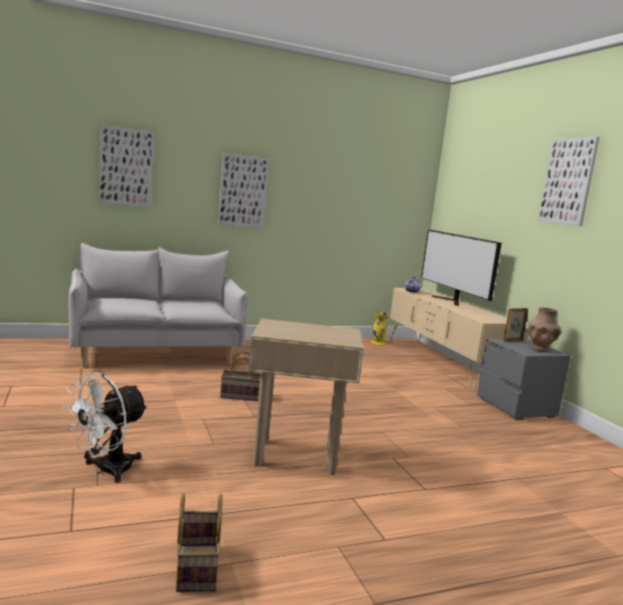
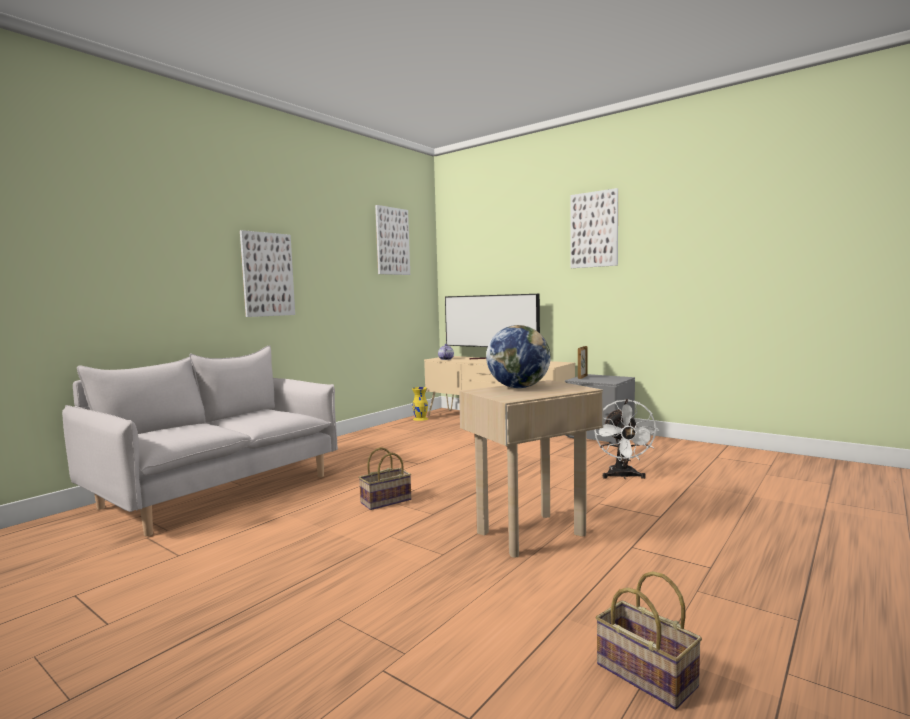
camera: 30 degrees left, 5 degrees down
white fan [63,373,148,483] -> white fan moved to [594,399,660,479]
picture [99,125,154,207] -> picture moved to [375,205,410,275]
brown vase [528,307,561,352] -> none
none -> globe [486,325,551,388]

